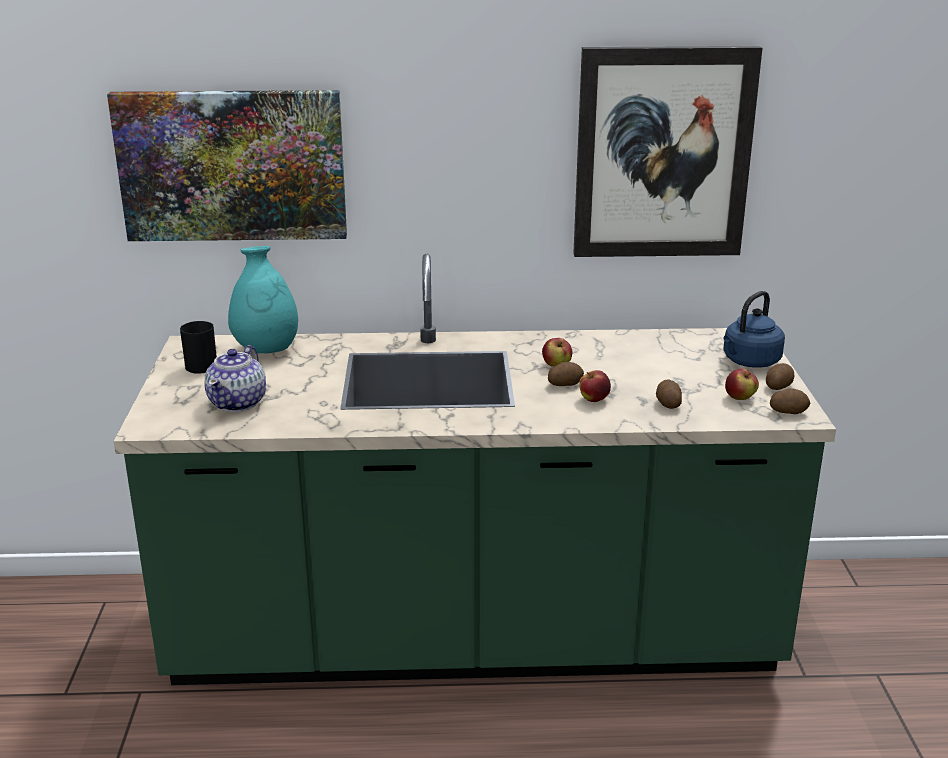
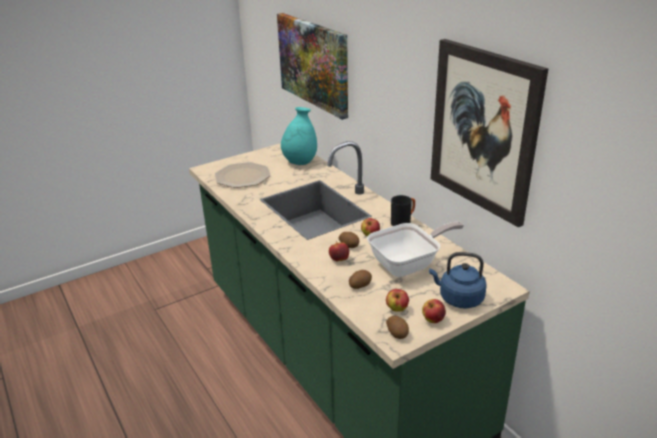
camera: 60 degrees right, 5 degrees up
black mug [180,321,217,374] -> black mug moved to [391,195,415,226]
teapot [205,345,266,412] -> plate [215,162,271,188]
potato [766,363,794,390] -> apple [422,299,446,323]
none -> frying pan [367,222,464,277]

